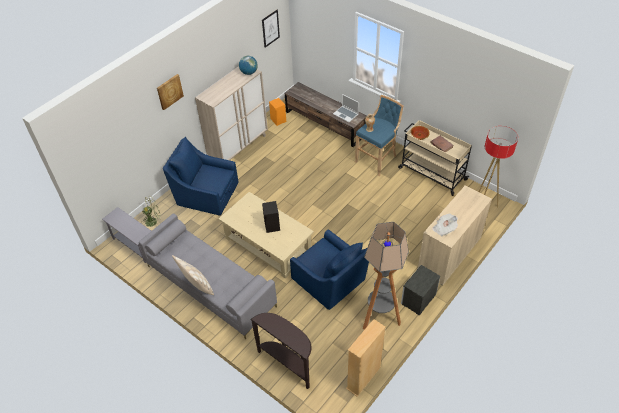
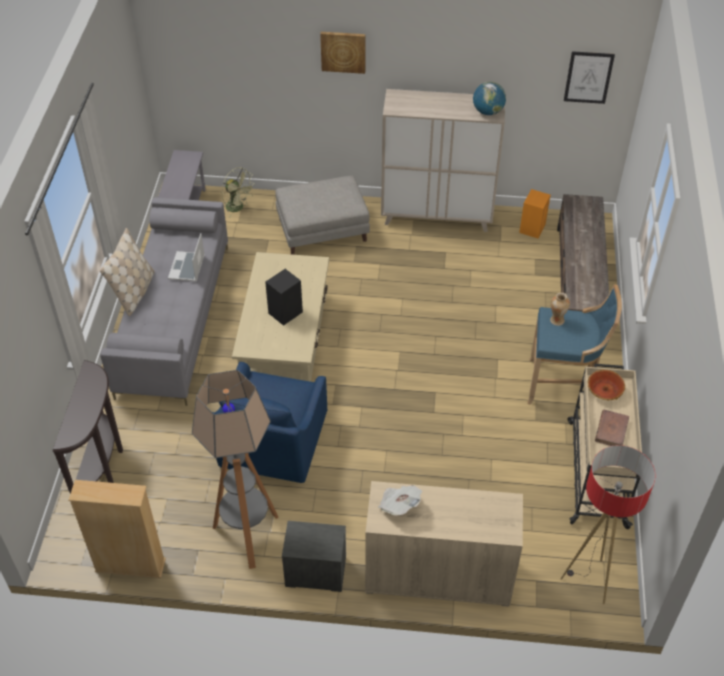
camera: 55 degrees right, 0 degrees up
blue armchair [163,137,239,216] -> grey ottoman [275,176,370,255]
laptop [333,94,359,122] -> laptop moved to [168,233,205,282]

